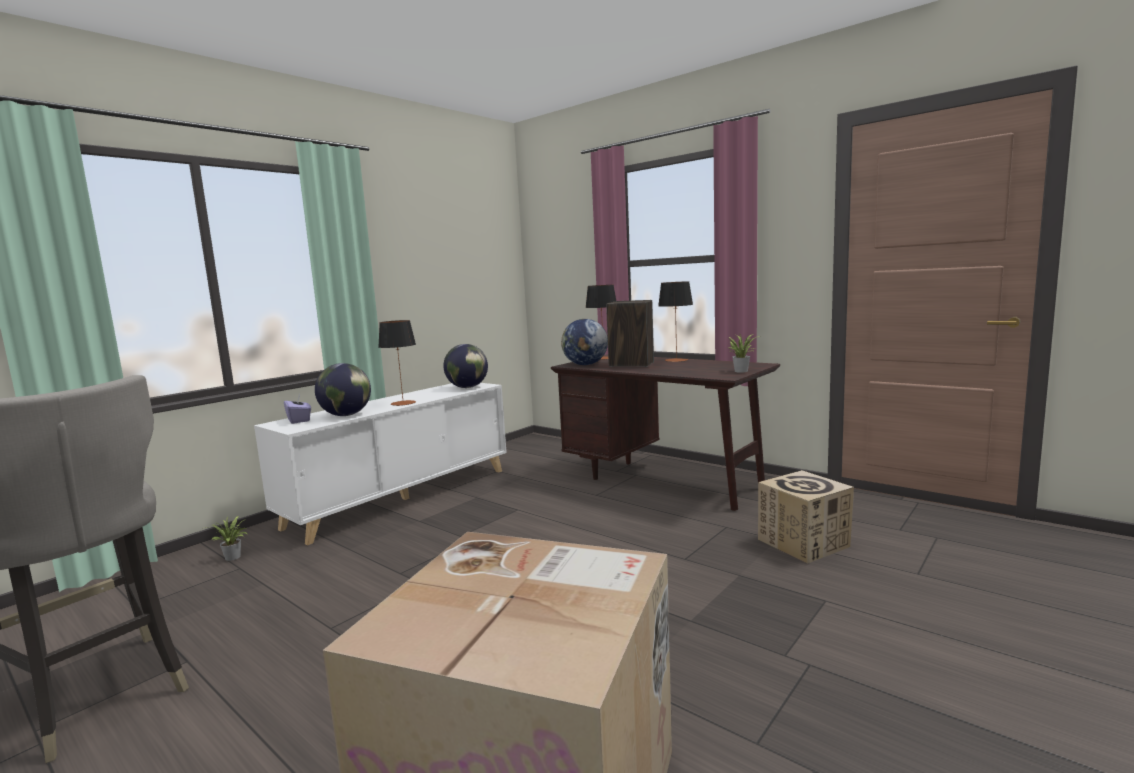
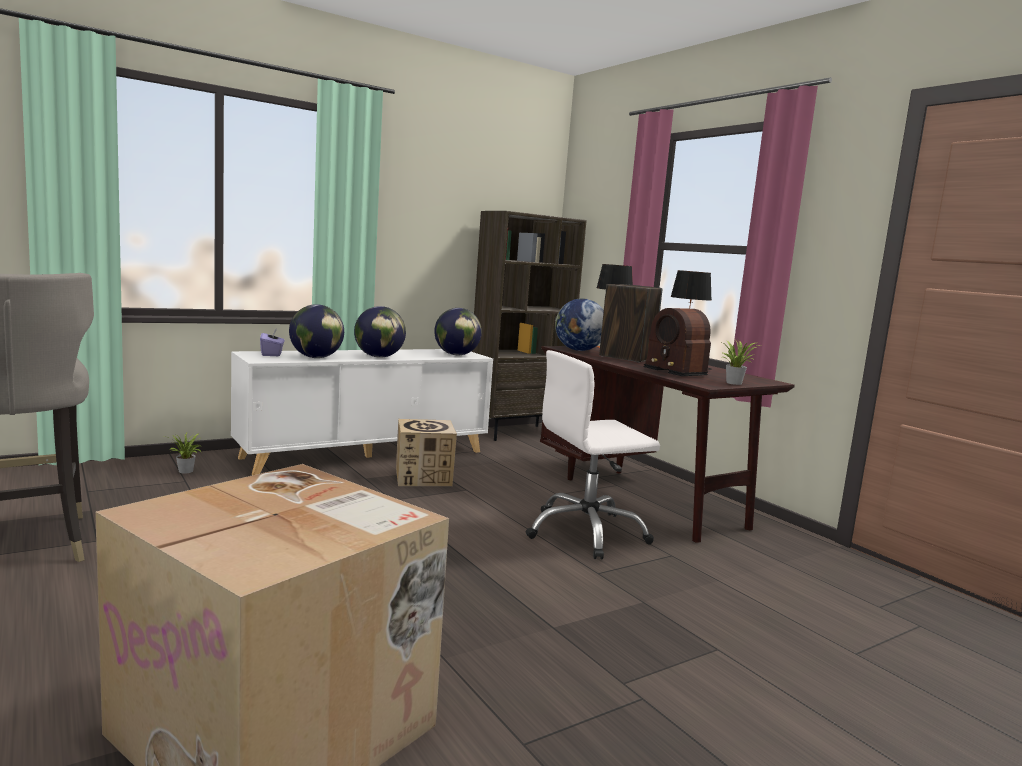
camera: 15 degrees right, 0 degrees up
table lamp [379,320,416,406] -> globe [354,306,406,358]
cardboard box [758,470,854,564] -> cardboard box moved to [396,419,457,486]
none -> brown bookcase [471,211,587,441]
none -> white office chair [526,350,660,559]
none -> radio [644,308,711,376]

